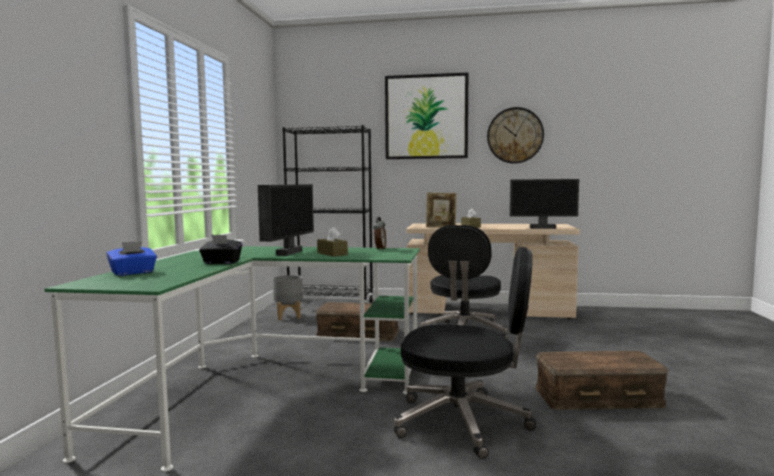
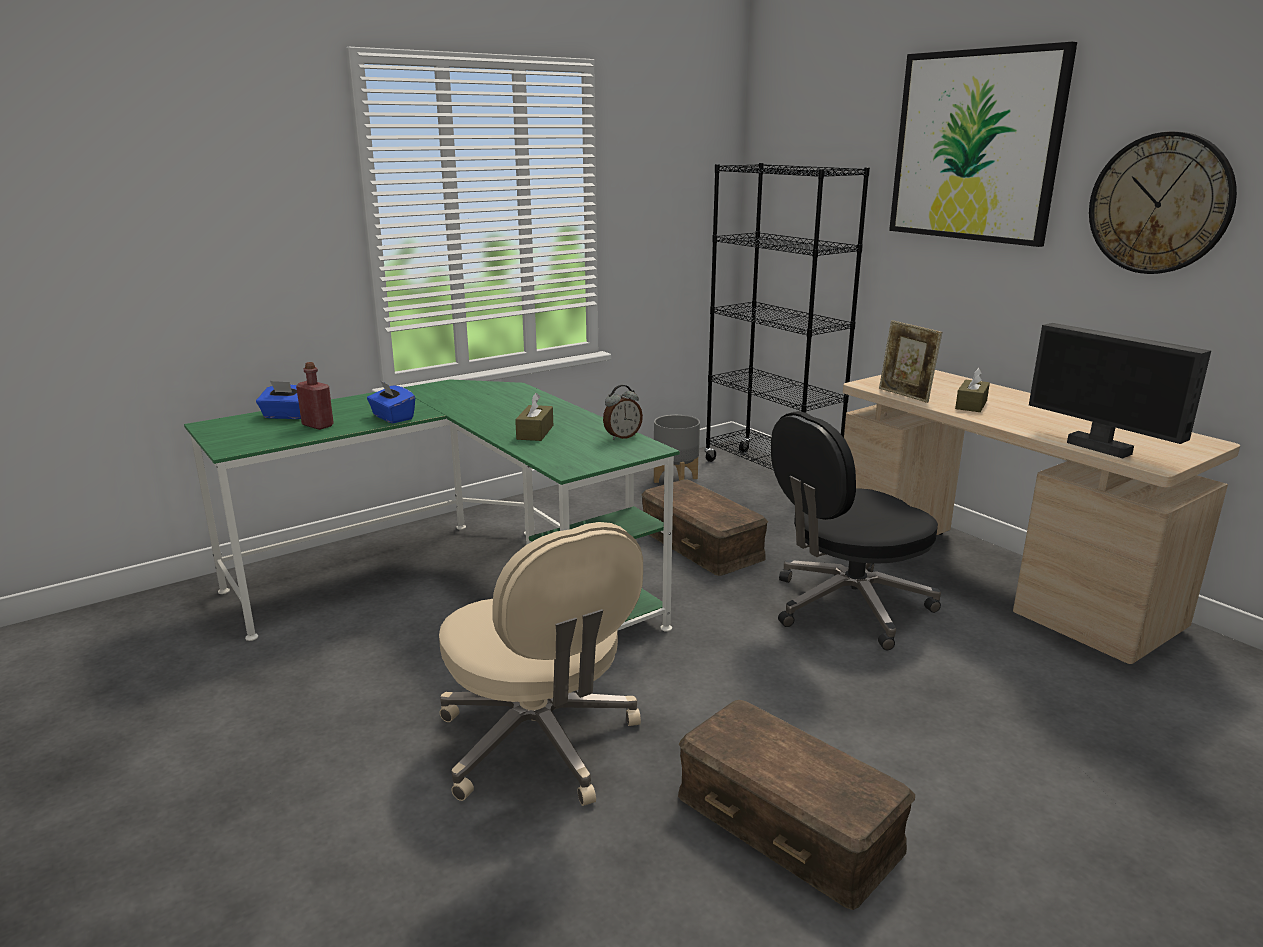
camera: 45 degrees right, 15 degrees up
black tissue box [199,235,242,264] -> blue tissue box [367,380,415,424]
monitor [258,184,314,256] -> none
black office chair [394,247,537,459] -> beige office chair [439,522,643,806]
none -> red bottle [296,362,334,430]

